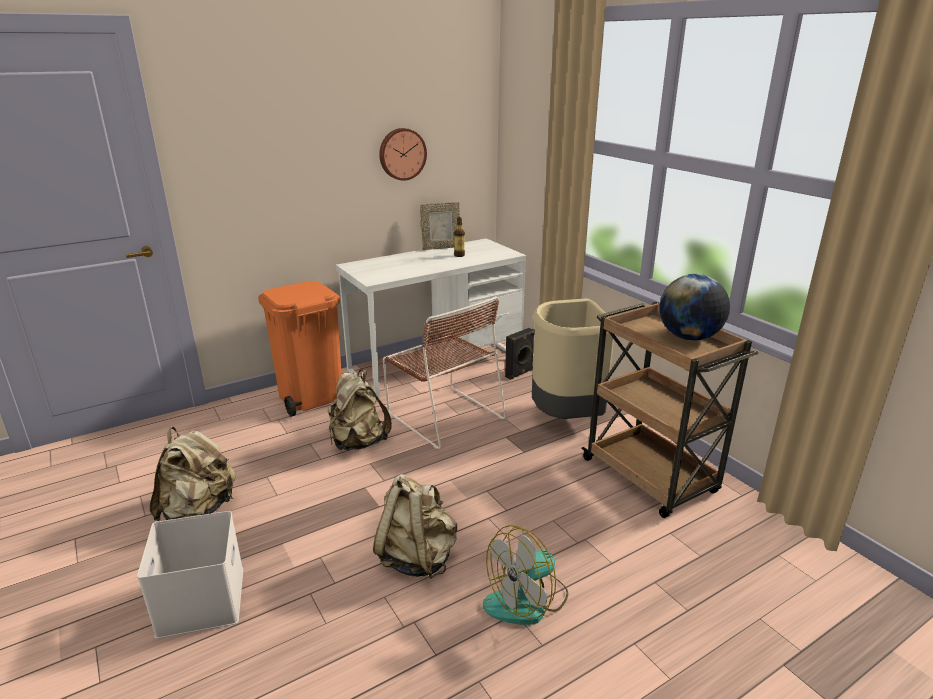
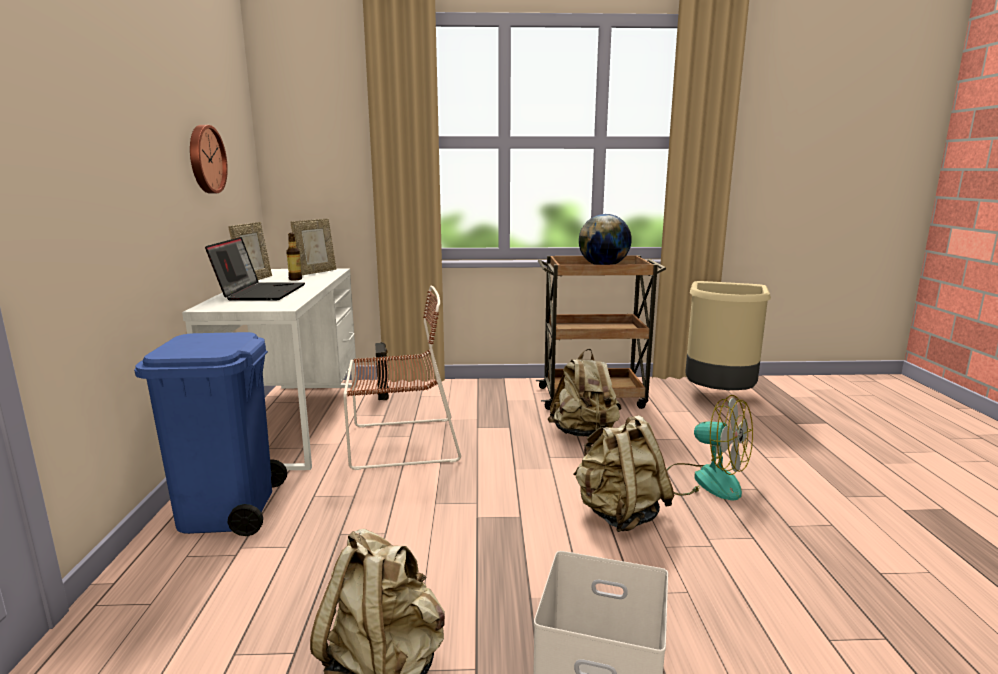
camera: 60 degrees left, 10 degrees down
orange trash can [258,281,342,417] -> blue trash can [134,332,287,536]
beige backpack [328,370,392,450] -> beige backpack moved to [547,349,621,437]
fan [483,525,568,625] -> fan turned 45 degrees counterclockwise [667,395,753,500]
beige trash can [532,298,614,419] -> beige trash can moved to [685,281,771,390]
none -> laptop [205,237,305,300]
none -> picture frame [290,219,336,275]

